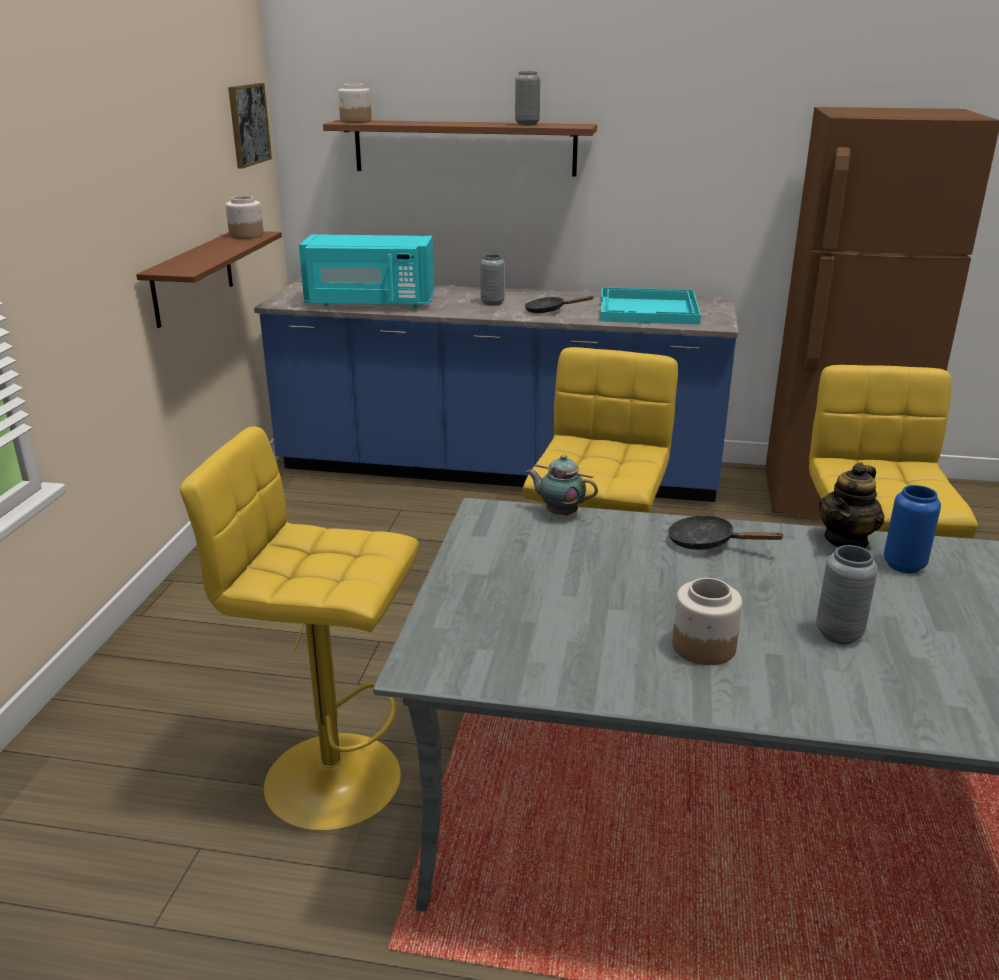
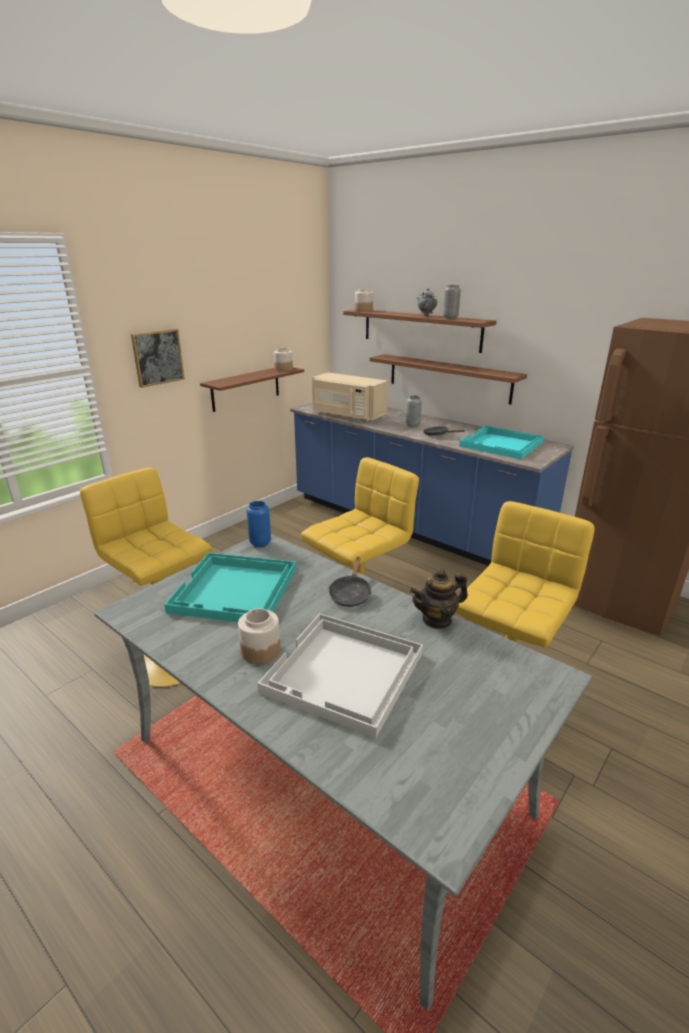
camera: 30 degrees right, 0 degrees up
picture [228,83,272,169] -> picture moved to [131,329,185,388]
turquoise microwave [299,234,434,308] -> beige microwave [312,372,388,421]
teapot [526,454,598,516] -> teapot moved to [417,288,437,316]
black frying pan [668,515,785,550] -> black frying pan turned 135 degrees counterclockwise [328,557,372,607]
grey vase [816,545,878,644] -> white tray [257,613,423,738]
blue vase [884,485,941,573] -> blue vase moved to [246,501,271,547]
none -> turquoise tray [164,553,296,622]
none -> brown shelf [370,354,527,405]

